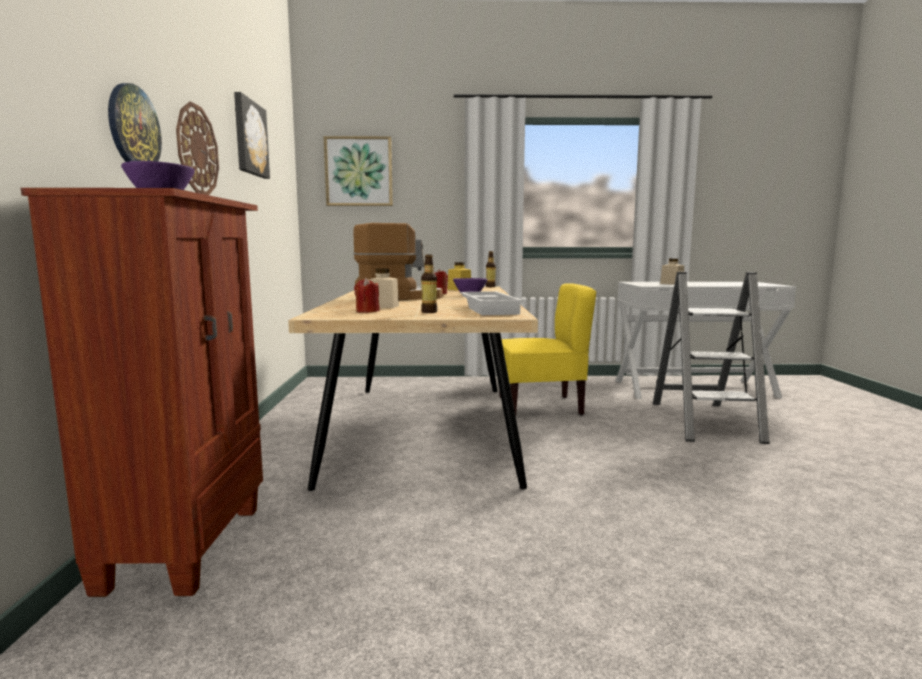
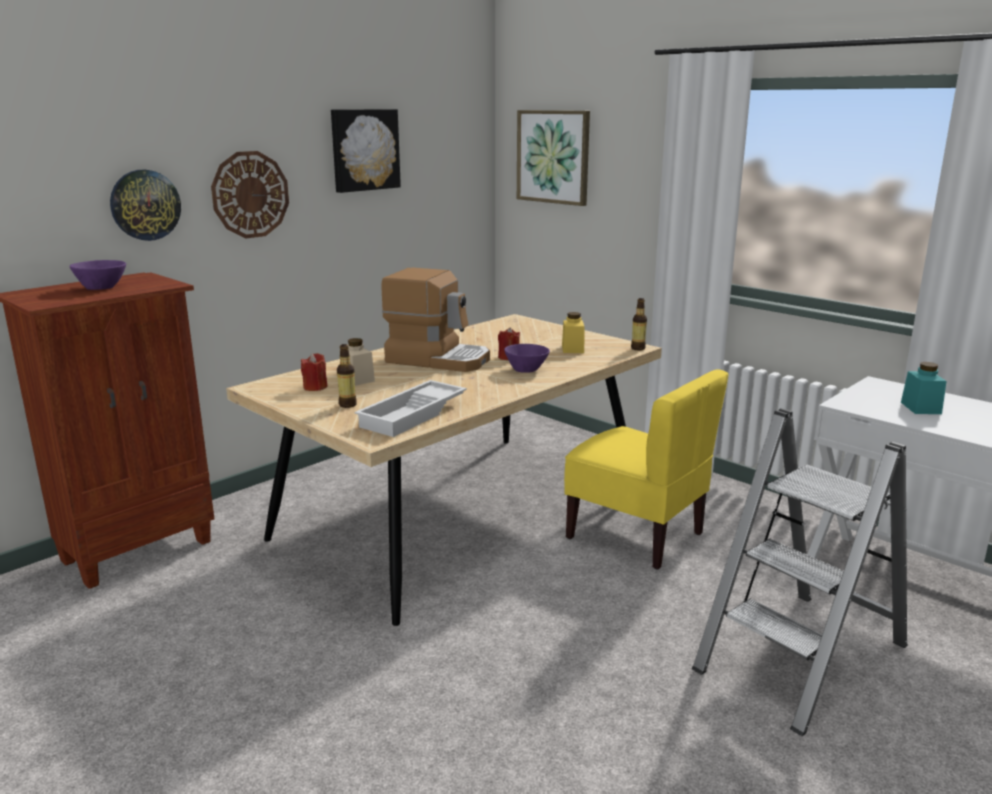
camera: 45 degrees right, 10 degrees up
beige jar [660,258,684,285] -> turquoise jar [901,362,947,414]

